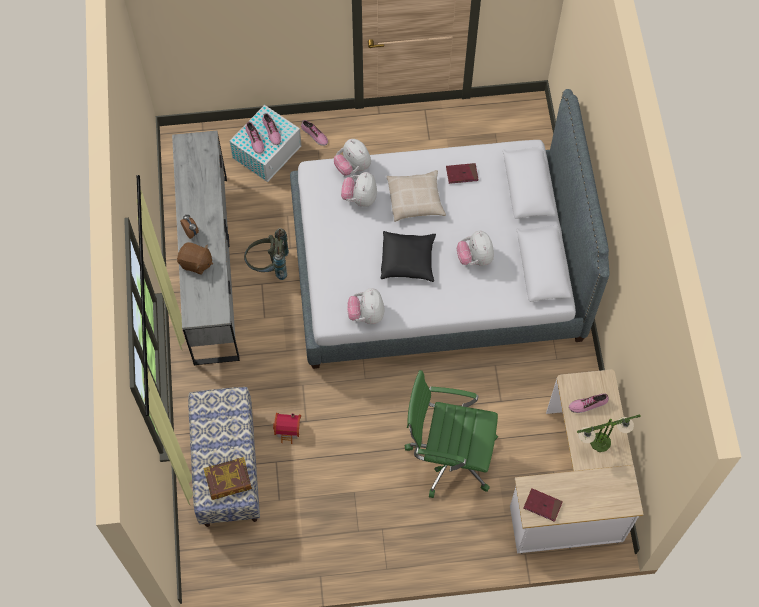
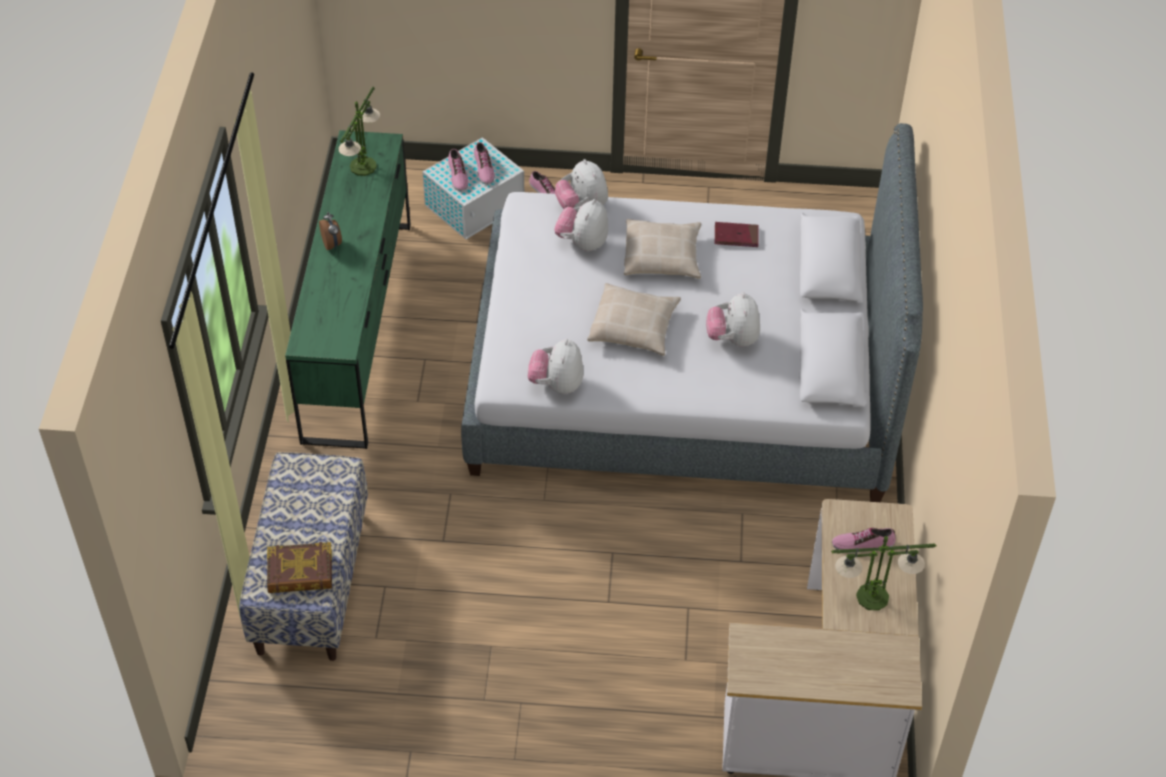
camera: 10 degrees right, 15 degrees down
grey dresser [172,131,240,366] -> green dresser [285,130,411,449]
brown plush toy [177,242,213,275] -> none
grey backpack [244,228,289,280] -> none
toy house [273,413,301,444] -> none
black pillow [381,231,436,282] -> beige pillow [587,283,681,356]
green office chair [405,370,498,498] -> none
red book [524,488,563,522] -> none
none -> table lamp [339,86,380,176]

